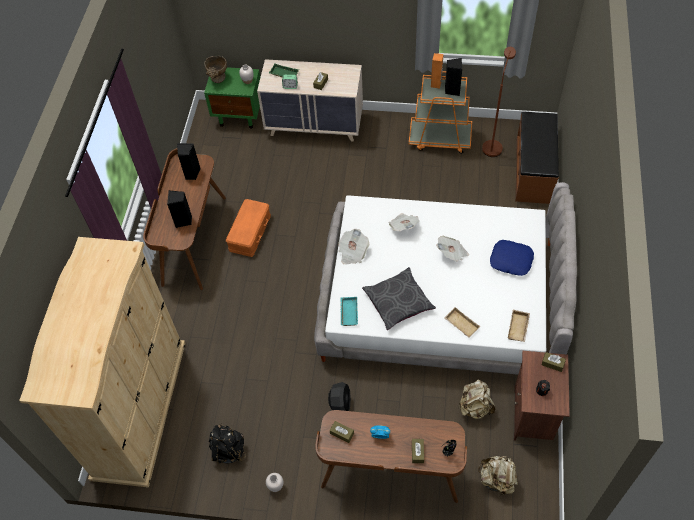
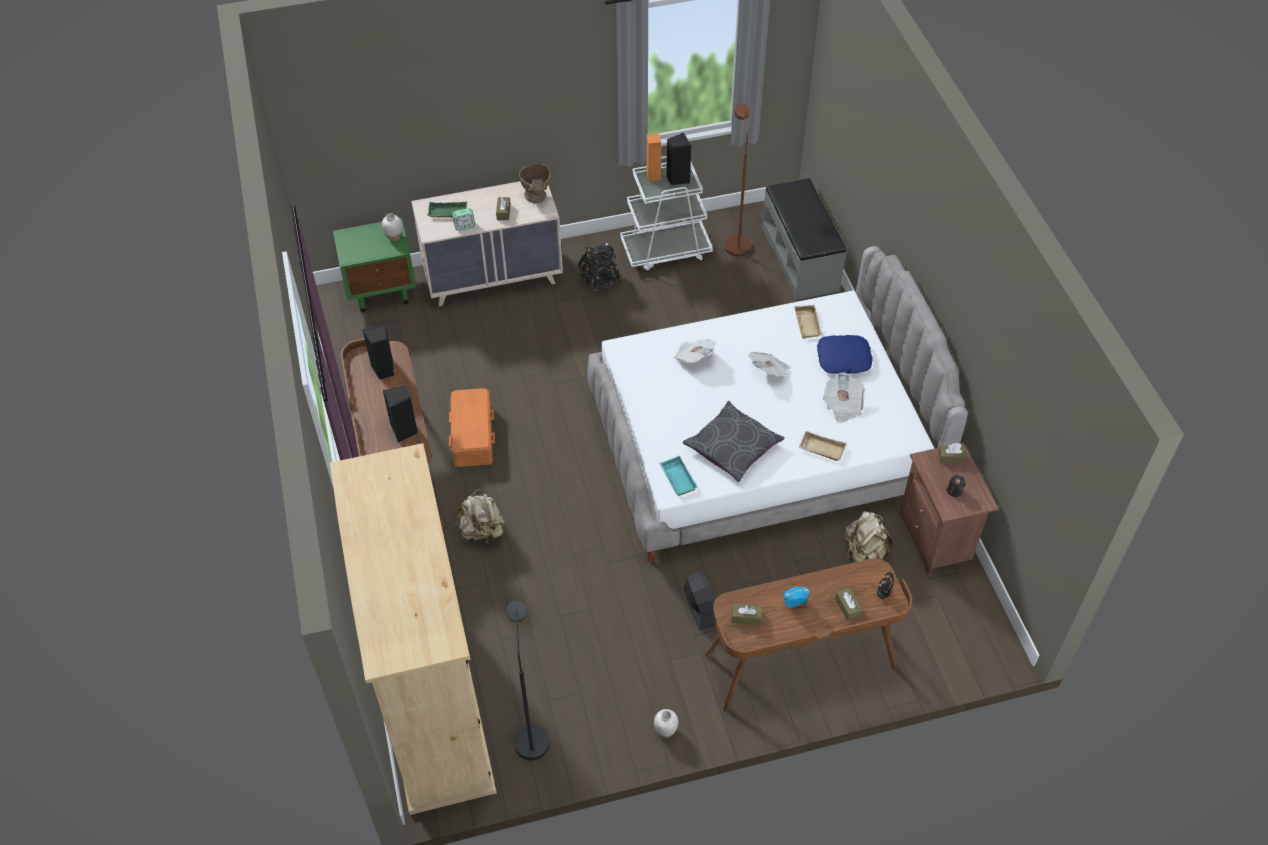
camera: 25 degrees left, 5 degrees down
beige vase [205,56,227,83] -> beige vase moved to [519,163,551,203]
black backpack [209,423,246,464] -> black backpack moved to [578,242,623,292]
newspaper [338,229,369,264] -> newspaper moved to [823,373,865,423]
orange cart [409,71,472,154] -> white cart [620,156,713,272]
beige backpack [478,456,518,495] -> beige backpack moved to [455,489,505,545]
beige tray [508,310,530,342] -> beige tray moved to [794,305,822,339]
brown bench [515,111,559,204] -> grey bench [762,178,846,300]
none -> black floor lamp [506,601,550,760]

